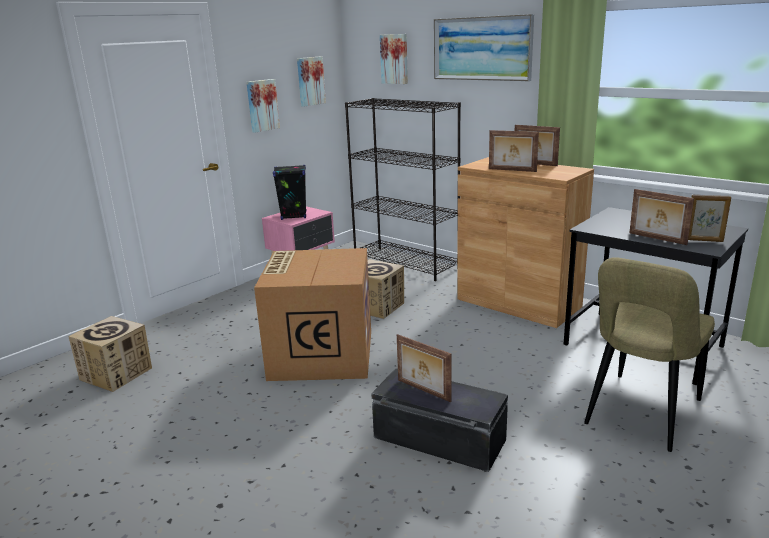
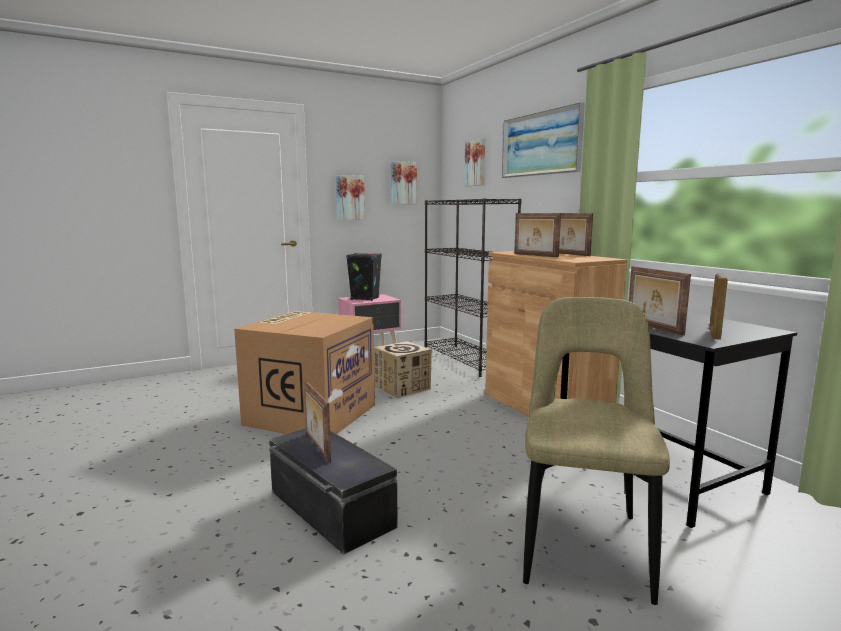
camera: 20 degrees right, 10 degrees down
cardboard box [68,316,152,392] -> none
beige chair [584,257,715,452] -> beige chair turned 135 degrees clockwise [523,297,670,605]
picture frame [688,195,731,242] -> picture frame turned 75 degrees clockwise [709,273,728,340]

